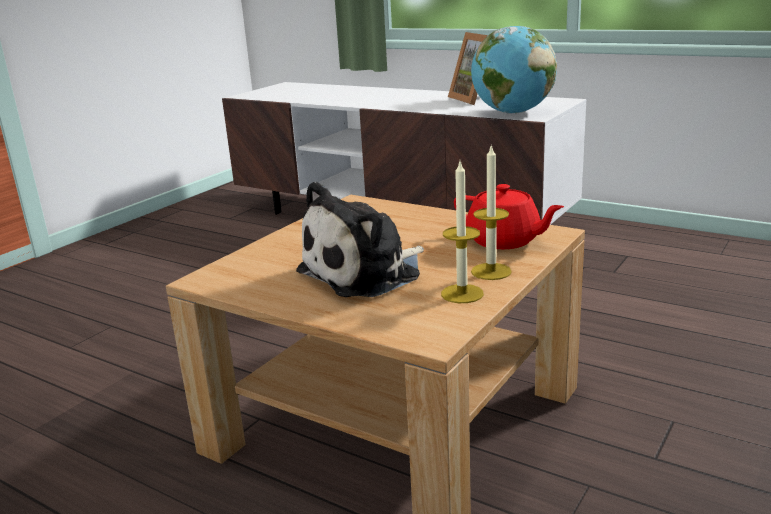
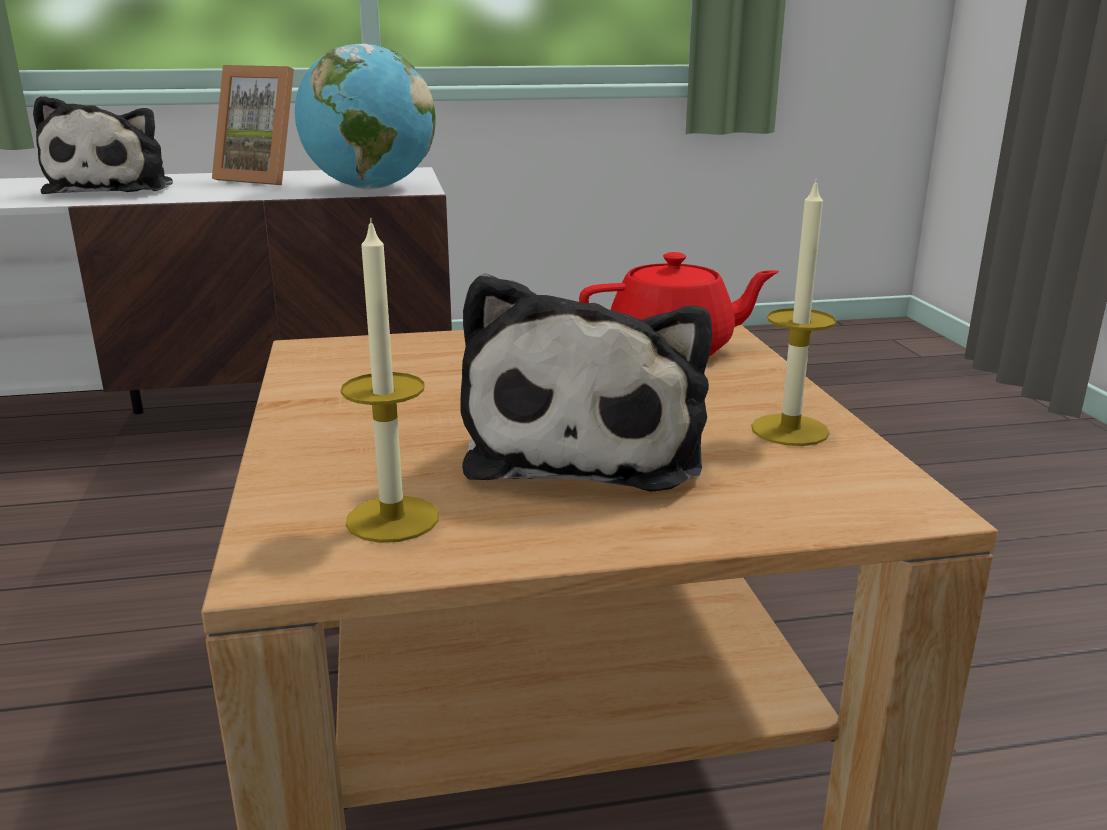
camera: 45 degrees left, 0 degrees up
candle [471,144,512,280] -> candle moved to [341,218,439,543]
none -> plush toy [33,96,173,194]

